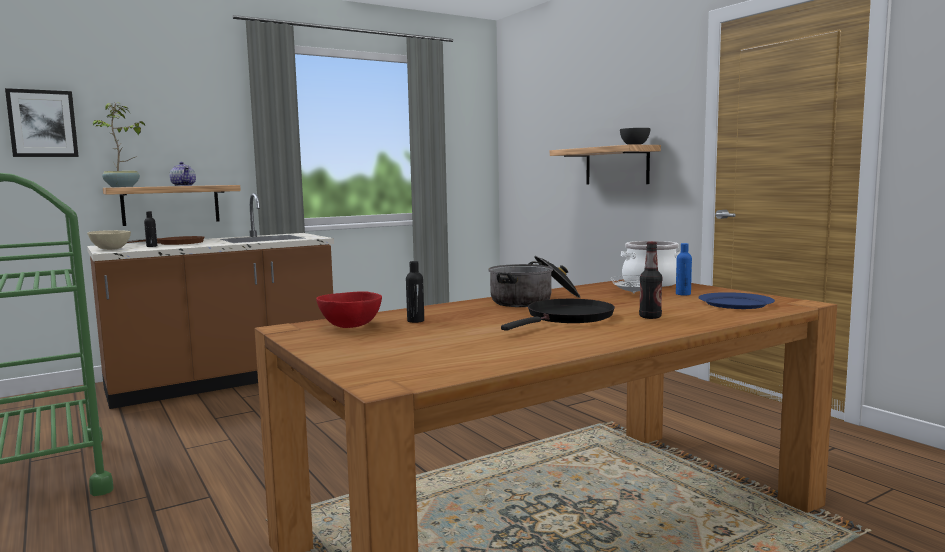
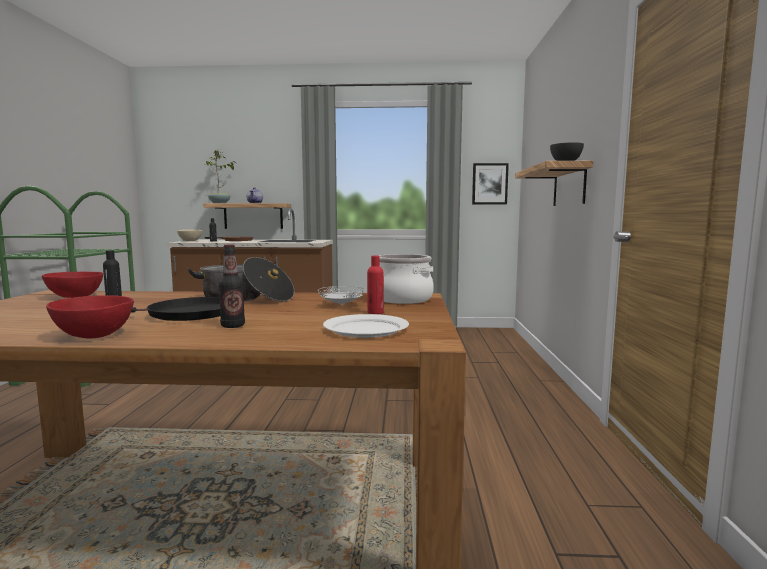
camera: 35 degrees right, 0 degrees up
picture [5,88,79,157] -> picture moved to [472,163,509,204]
blue bottle [676,243,692,295] -> red bottle [367,255,384,314]
blue plate [698,292,775,309] -> white plate [323,314,409,338]
none -> red bowl [46,295,134,339]

